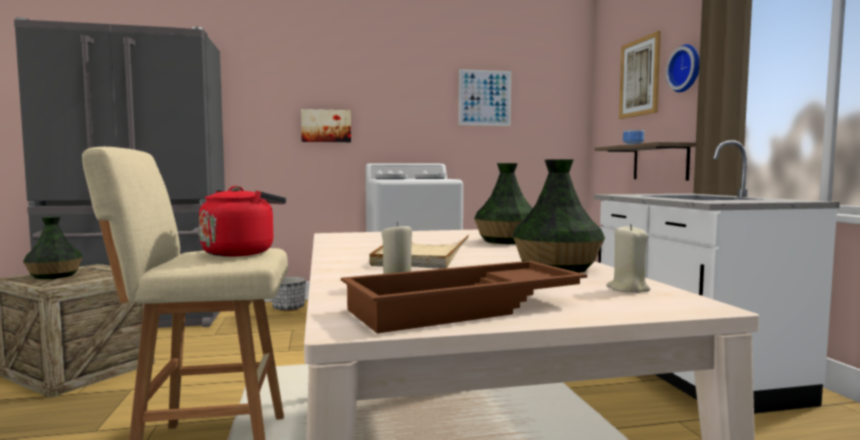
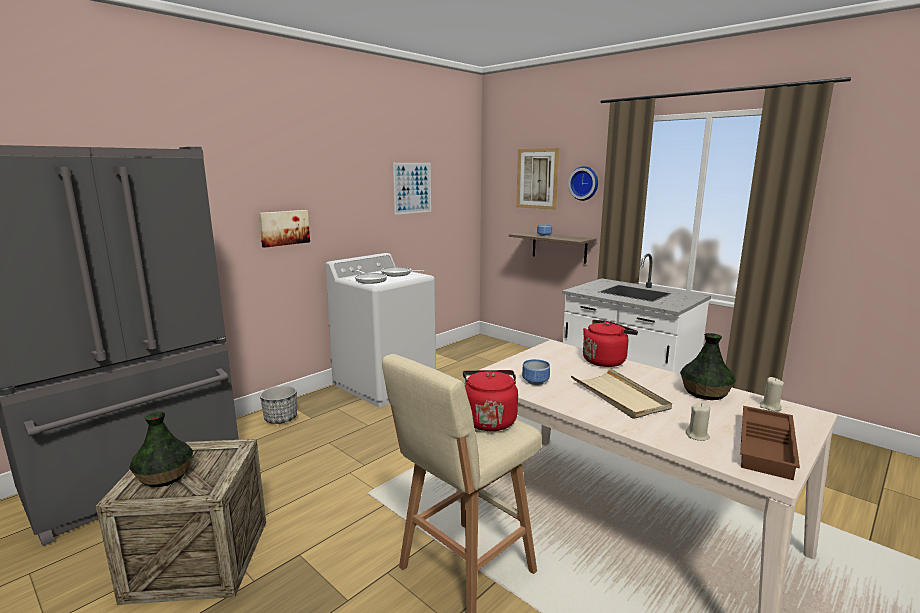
camera: 35 degrees left, 10 degrees up
vase [474,163,532,244] -> red kettle [583,320,638,367]
none -> bowl [522,359,550,385]

